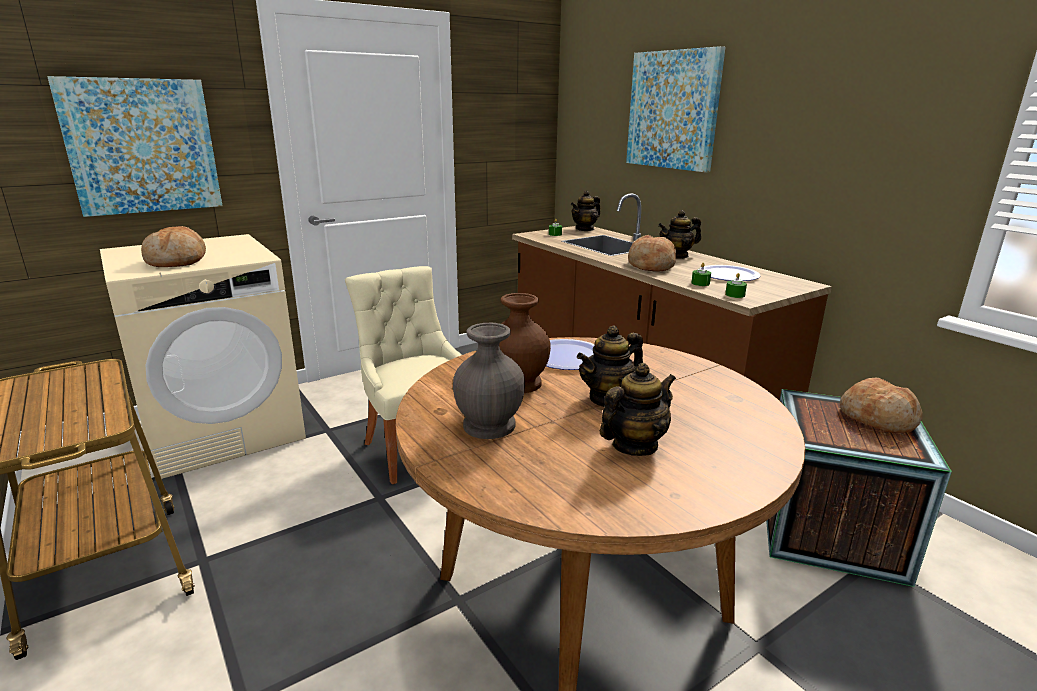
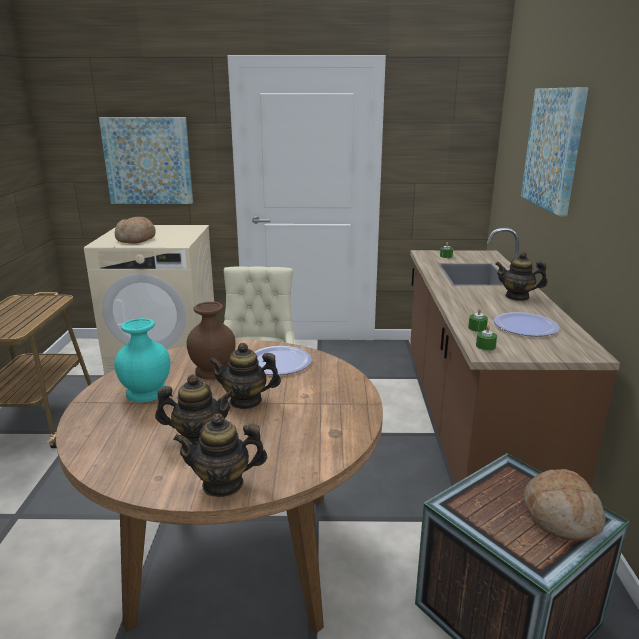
camera: 35 degrees right, 0 degrees up
grey vase [453,323,525,439] -> turquoise vase [114,318,170,402]
teapot [571,191,600,231] -> teapot moved to [173,413,267,497]
bread [628,235,676,271] -> none

